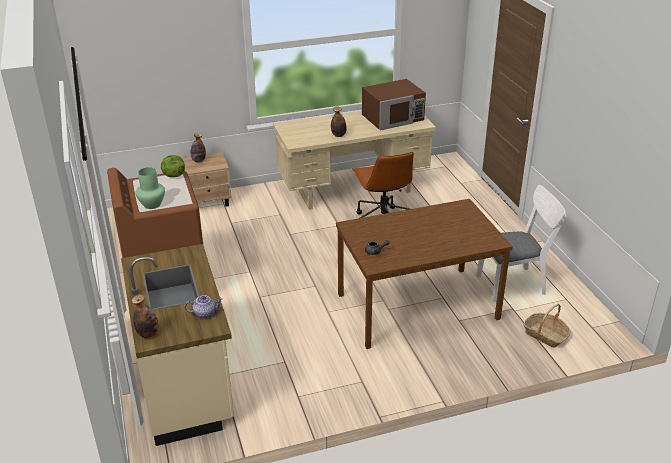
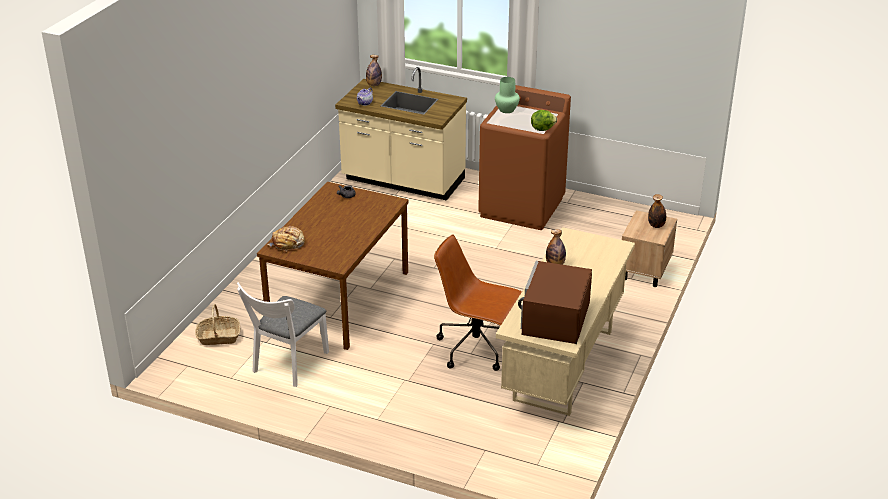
camera: 130 degrees right, 0 degrees up
none -> bread [267,226,305,252]

